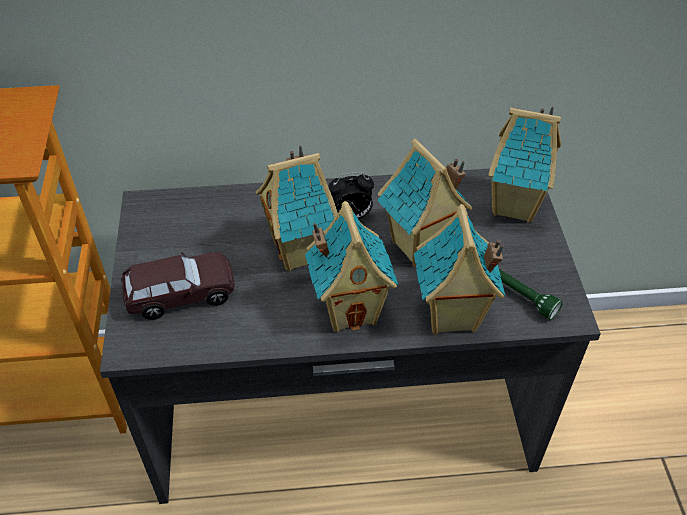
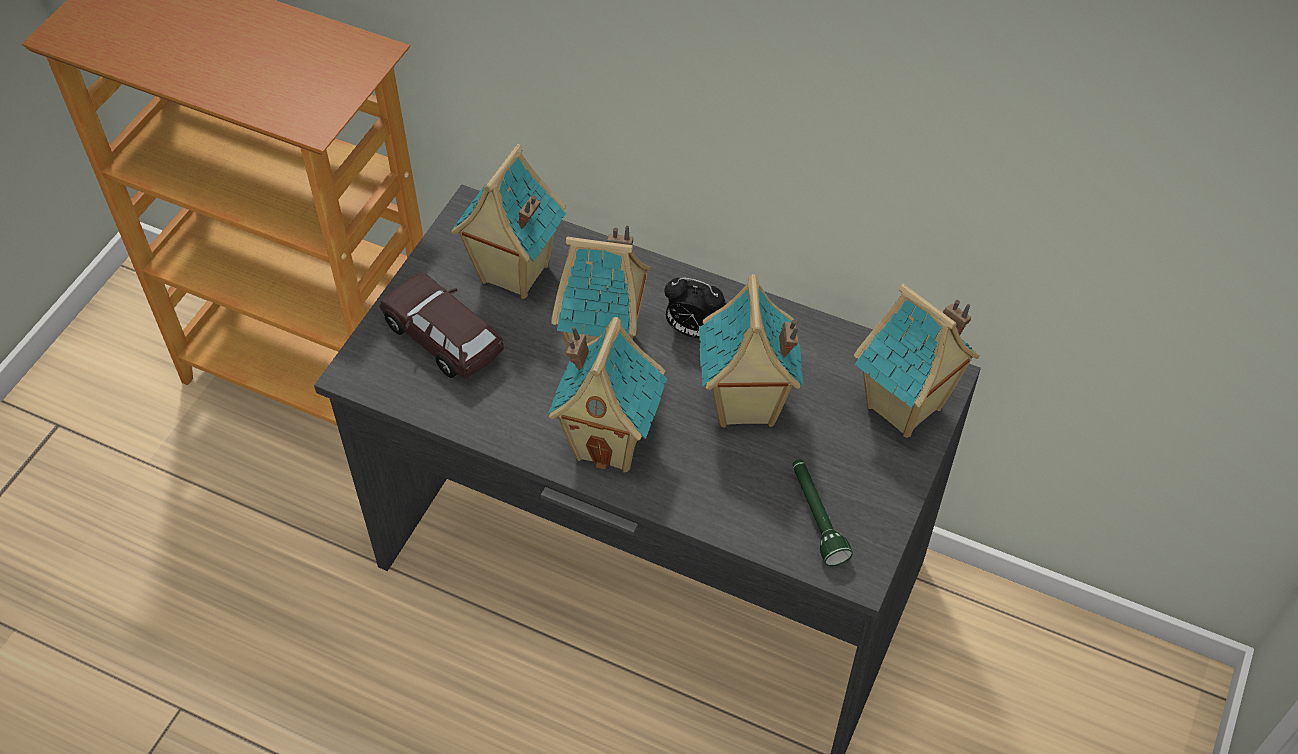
camera: 30 degrees right, 5 degrees up
brown toy car [121,252,235,320] -> brown toy car turned 150 degrees counterclockwise [379,272,504,378]
toy house [414,204,505,335] -> toy house moved to [451,144,566,299]

